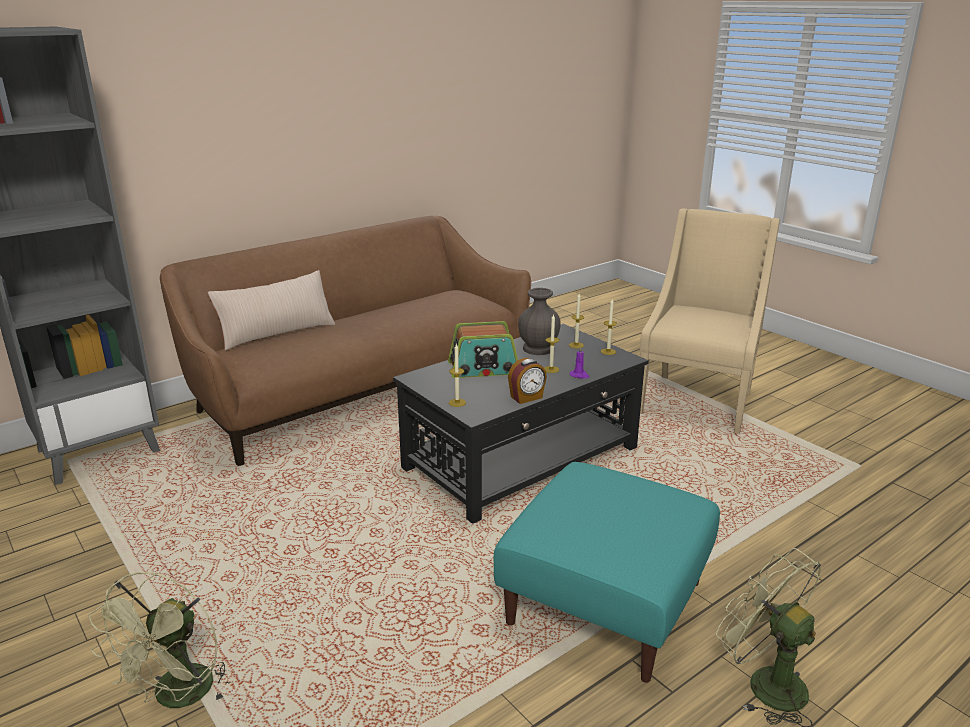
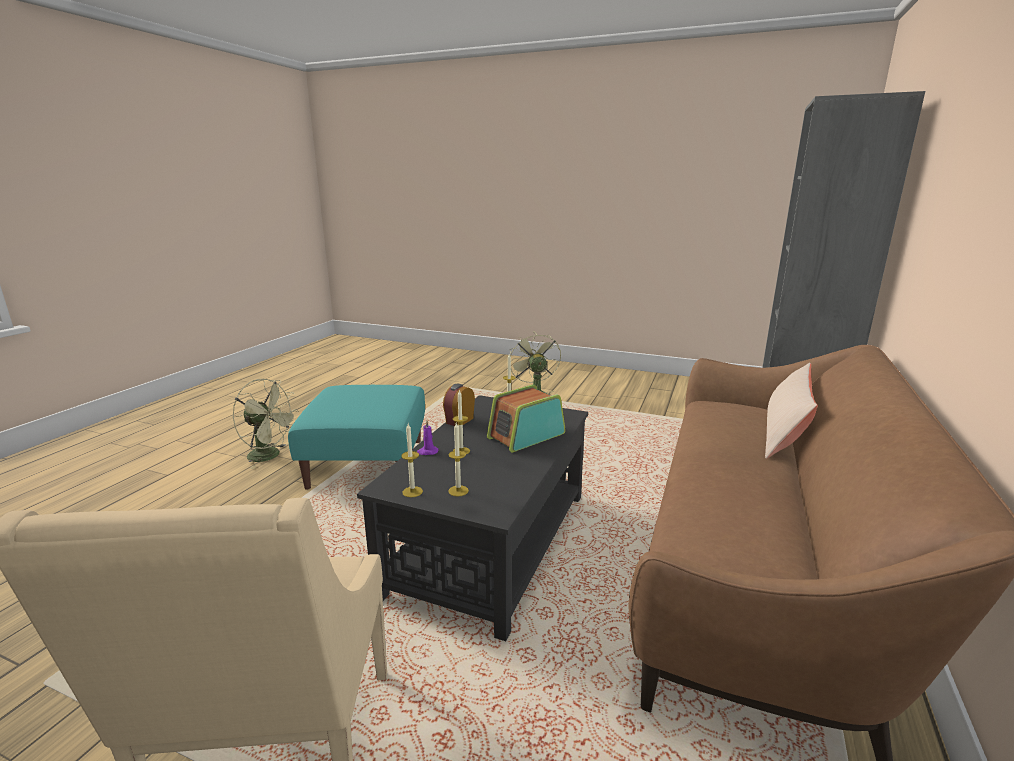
camera: 150 degrees right, 5 degrees down
grey vase [518,288,561,355] -> none

